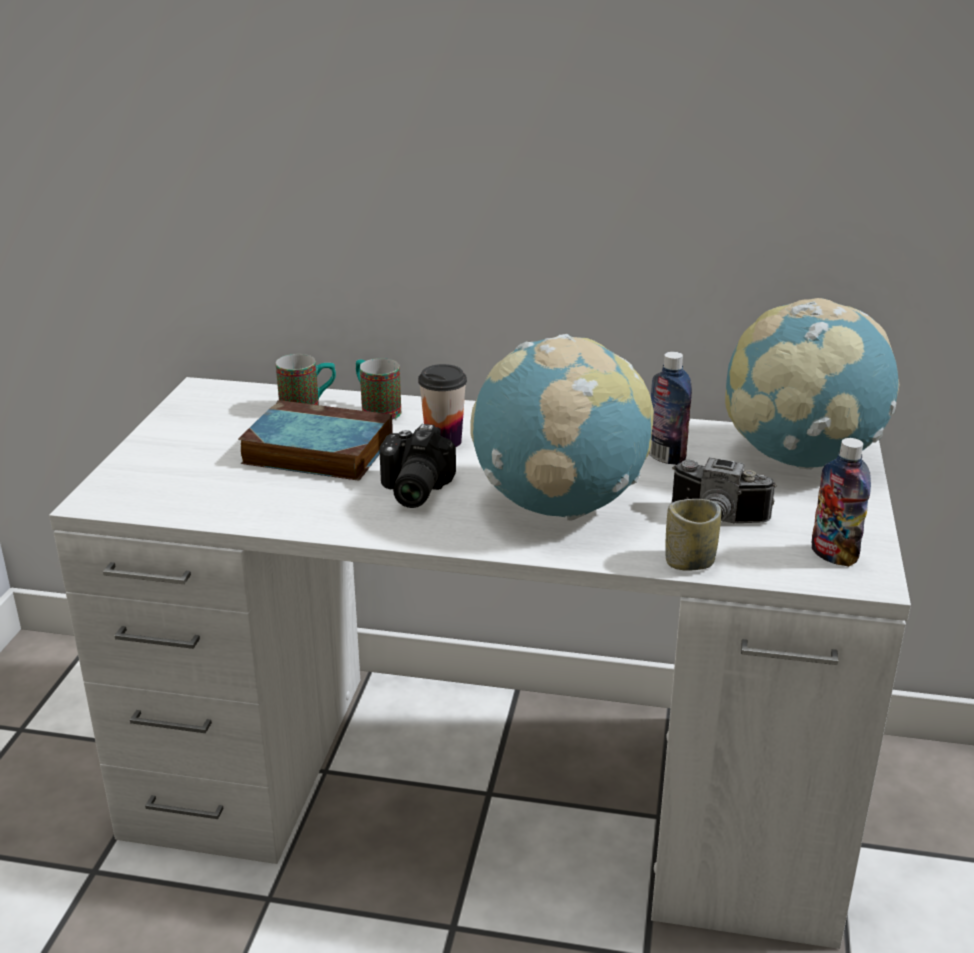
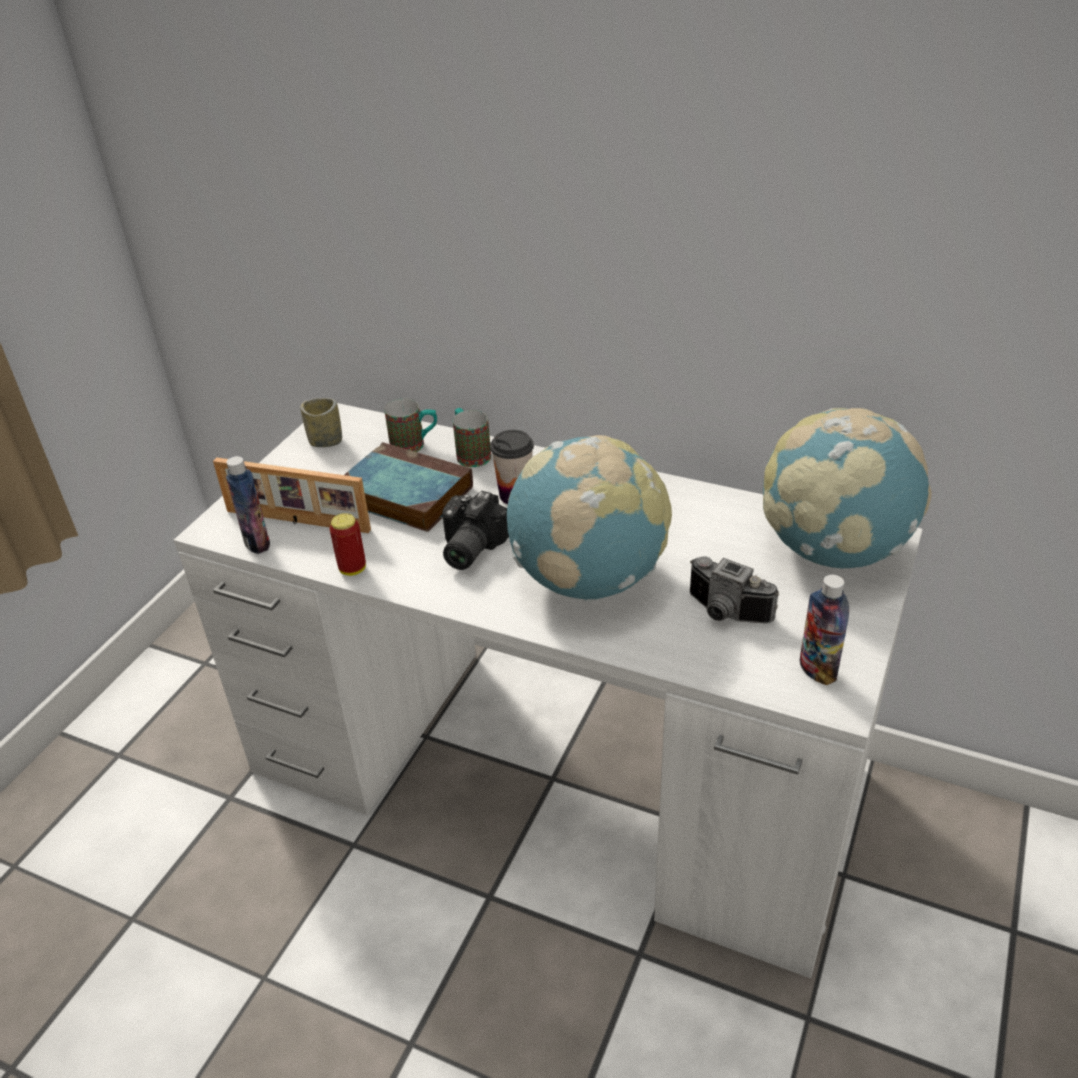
camera: 15 degrees right, 10 degrees up
bottle [649,352,692,465] -> bottle moved to [226,456,270,554]
cup [665,499,721,571] -> cup moved to [301,398,342,447]
none -> picture frame [213,457,371,533]
none -> can [330,513,366,576]

